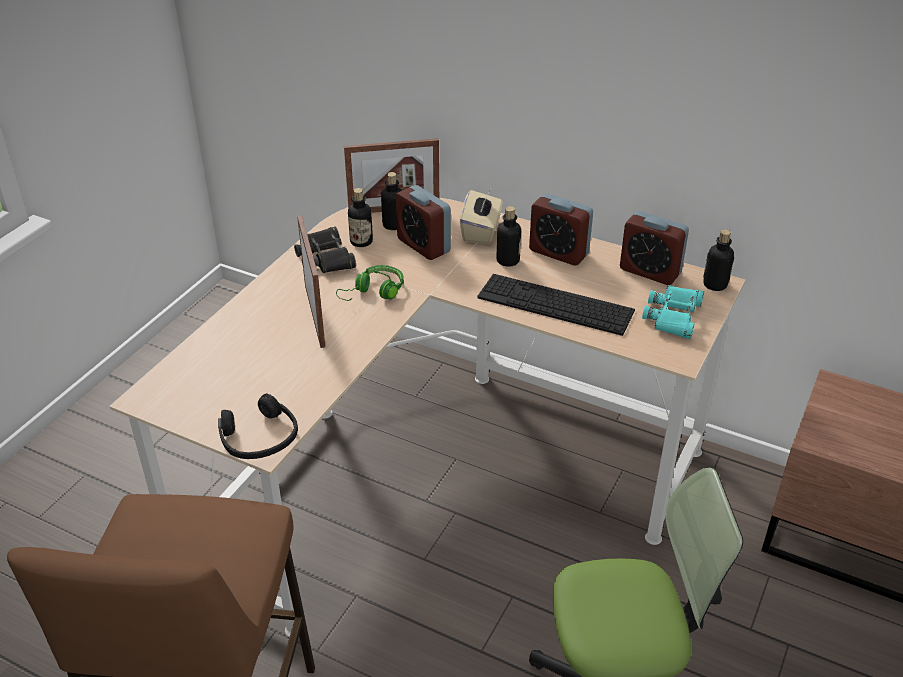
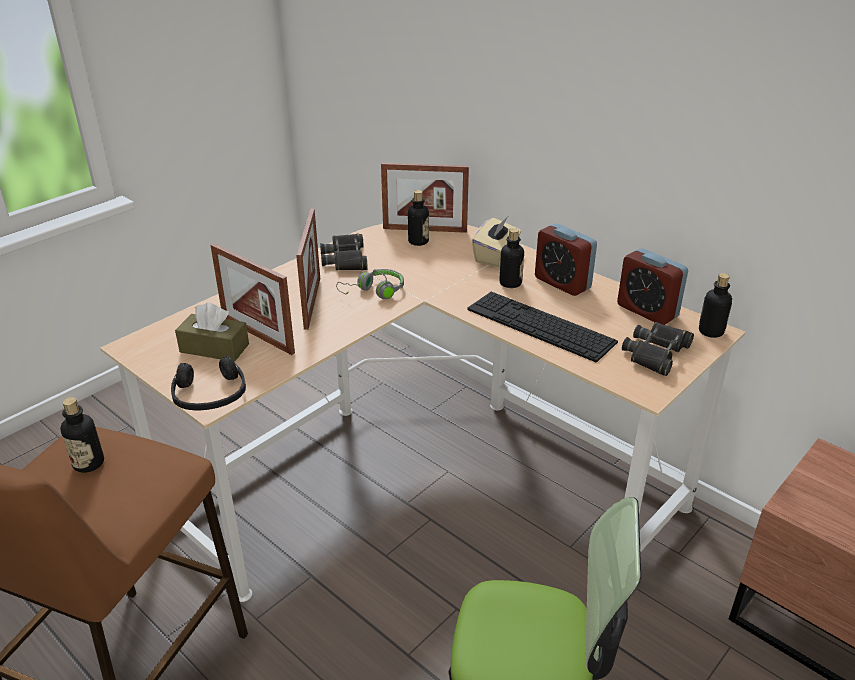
camera: 15 degrees right, 5 degrees down
green headphones [336,265,404,301] -> grey headphones [336,269,404,299]
bottle [348,188,373,247] -> bottle moved to [60,397,104,473]
alarm clock [396,185,451,260] -> none
turquoise binoculars [642,285,704,339] -> black binoculars [622,322,694,376]
none -> brown tissue box [175,302,249,362]
none -> picture frame [211,243,295,355]

